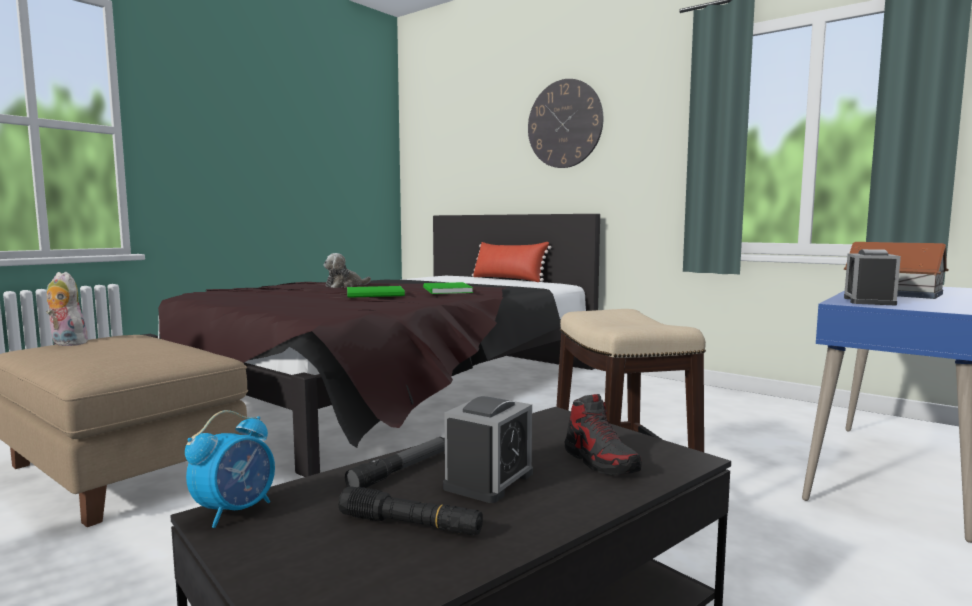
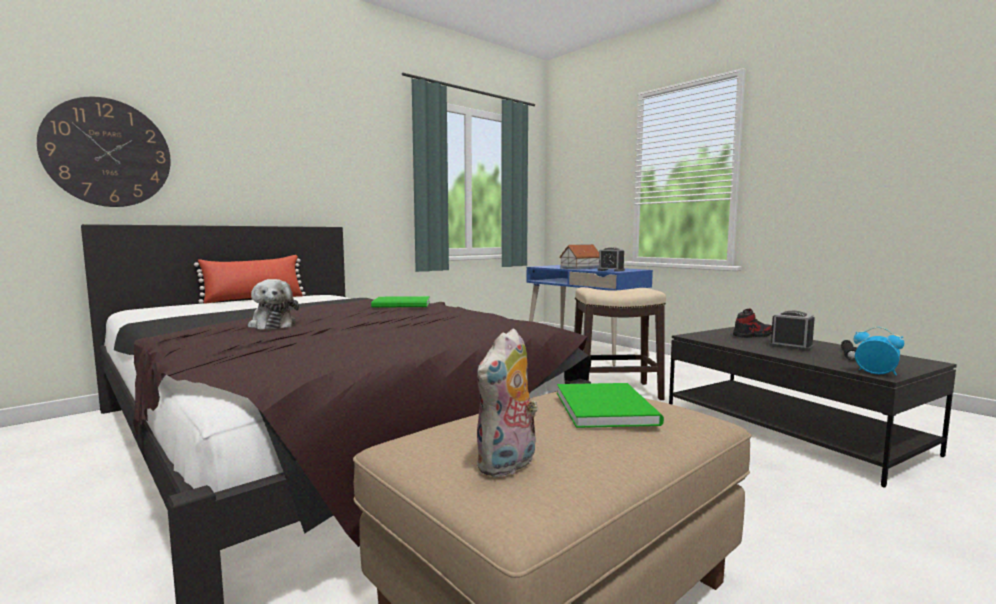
camera: 80 degrees left, 0 degrees up
flashlight [345,437,445,488] -> none
green book [347,286,405,298] -> green book moved to [557,383,664,428]
wall clock [528,79,603,168] -> wall clock moved to [37,97,171,207]

